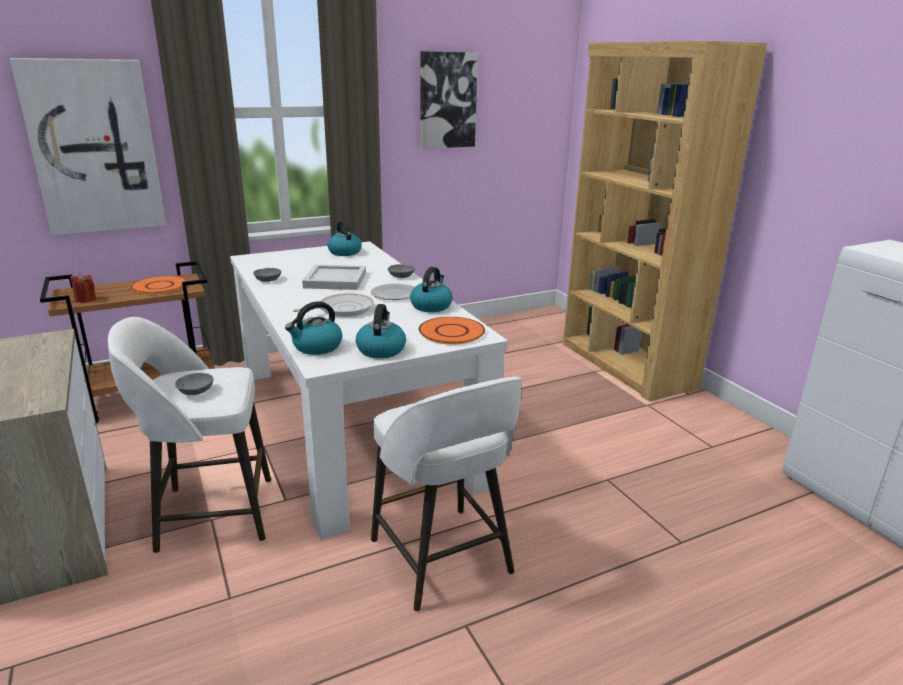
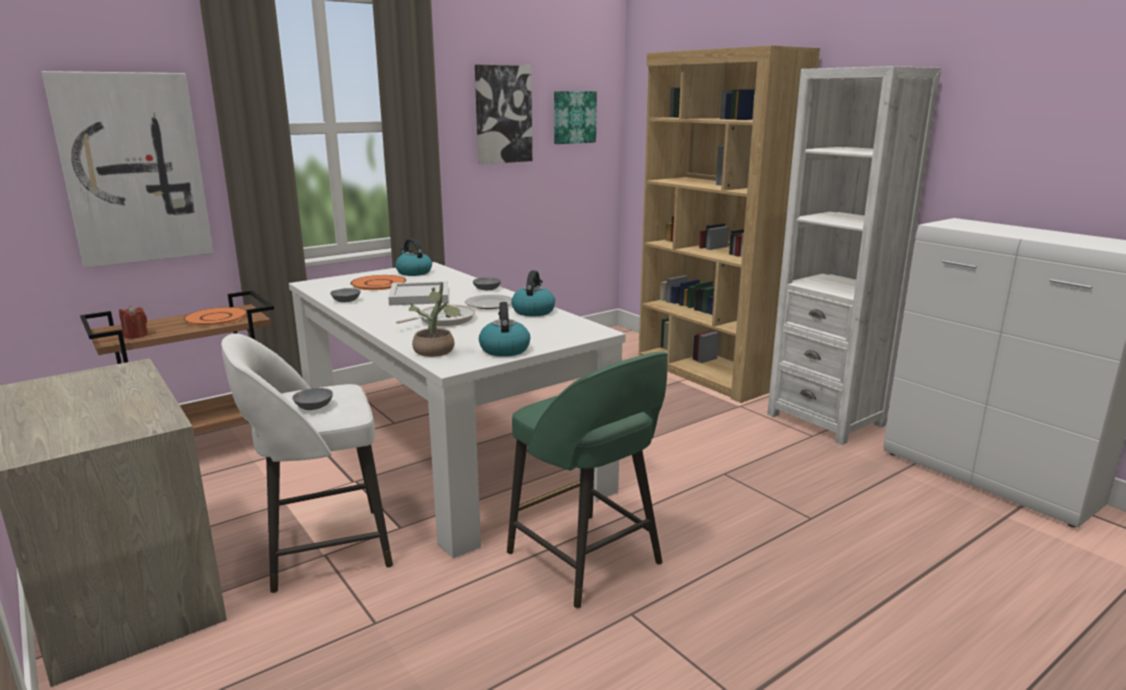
camera: 10 degrees left, 5 degrees down
kettle [285,301,342,355] -> potted plant [409,282,461,357]
white stool [371,377,522,611] -> green stool [507,352,668,608]
orange plate [419,317,485,344] -> orange plate moved to [350,275,406,290]
none -> picture [554,91,597,144]
none -> white bookcase [767,66,941,445]

